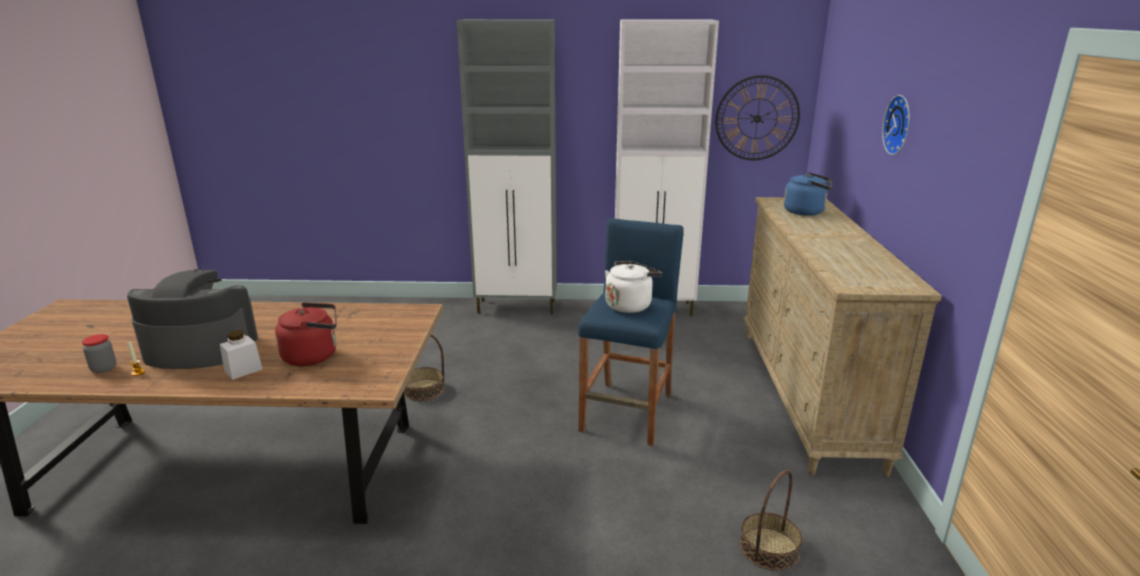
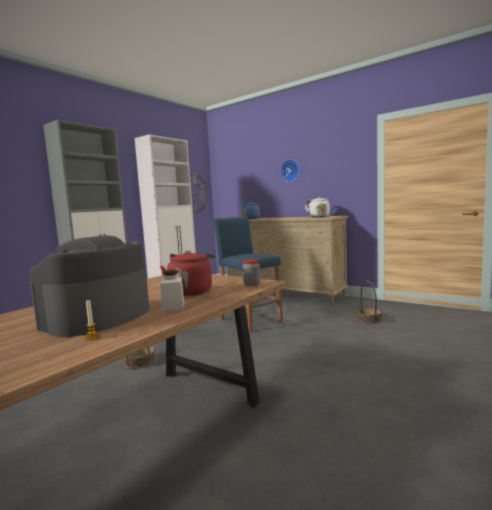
camera: 55 degrees left, 15 degrees down
jar [82,334,116,373] -> jar moved to [242,259,260,286]
white kettle [605,261,662,313] -> white kettle moved to [305,197,330,217]

